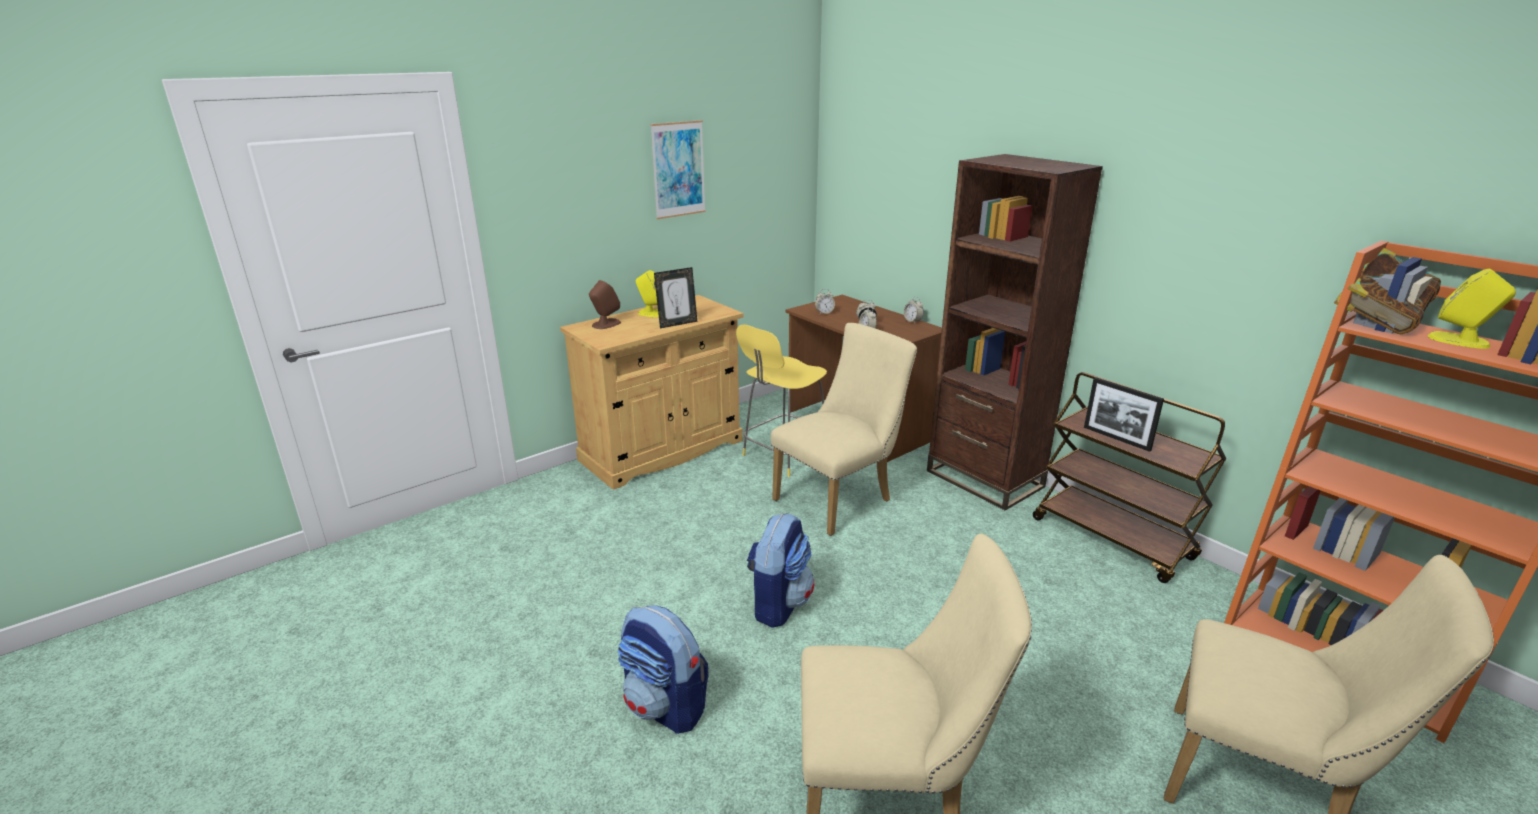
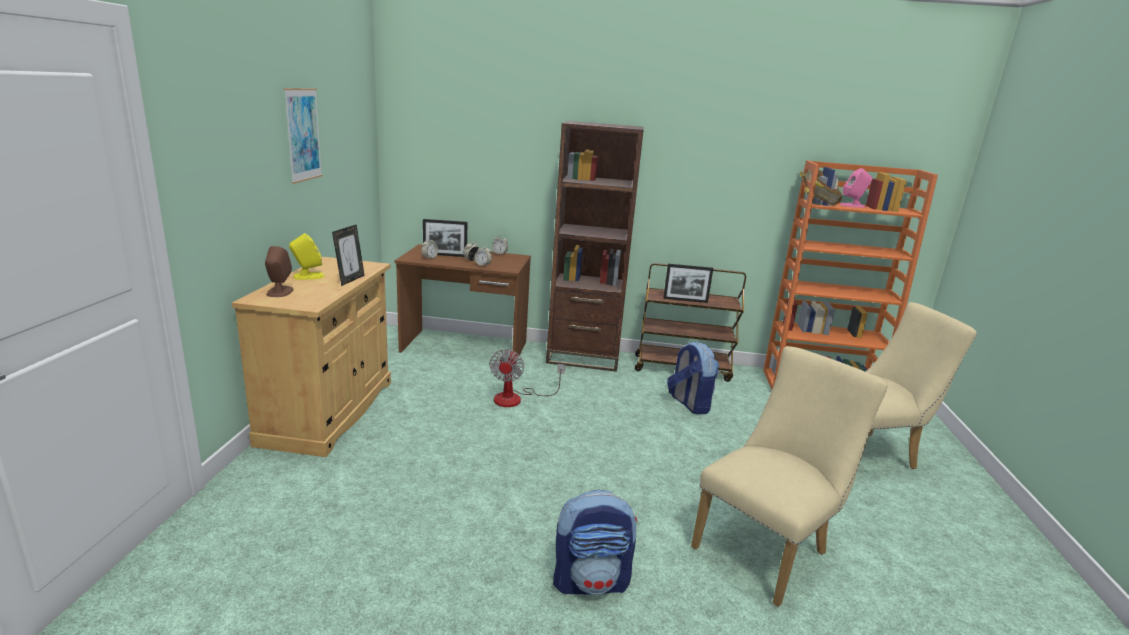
camera: 45 degrees left, 5 degrees down
yellow stool [736,324,827,477] -> none
backpack [747,513,814,628] -> backpack moved to [667,341,719,414]
beige chair [771,323,917,536] -> fan [489,349,565,407]
yellow speaker [1428,269,1516,349] -> pink speaker [840,168,873,208]
none -> picture frame [423,219,467,257]

